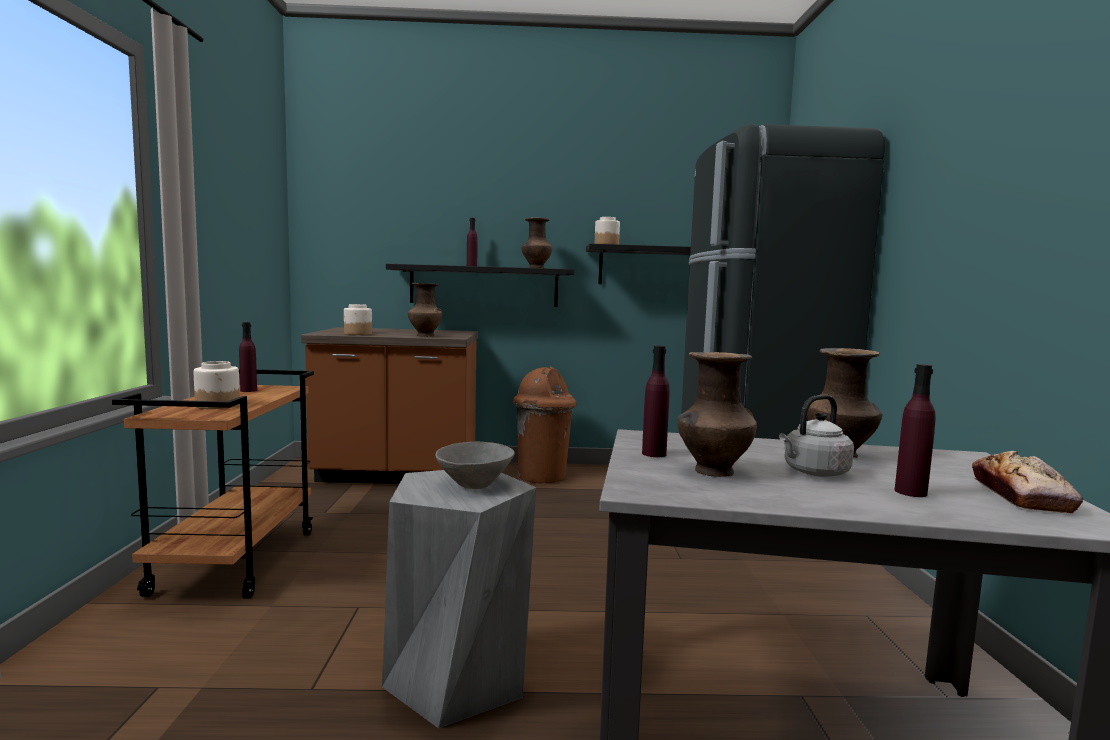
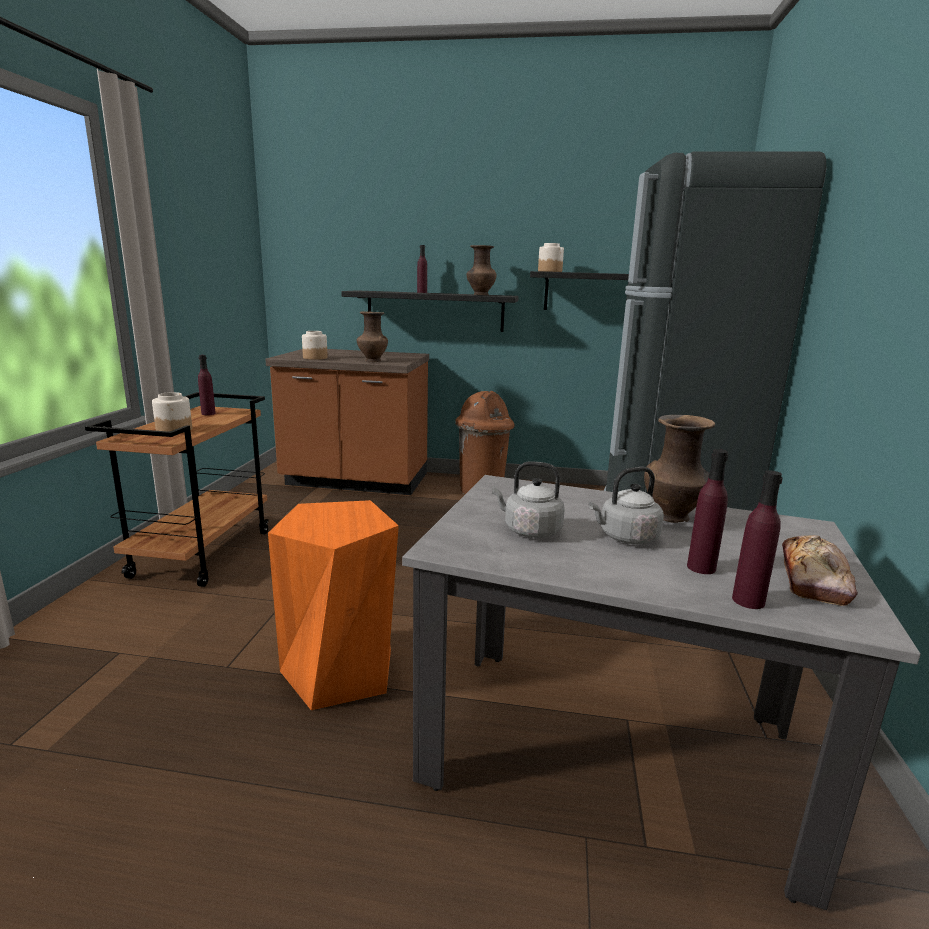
camera: 10 degrees right, 10 degrees up
grey stool [382,470,536,728] -> orange stool [268,500,399,710]
grey bowl [435,442,515,489] -> none
purple bottle [642,346,670,457] -> purple bottle moved to [732,471,783,609]
brown vase [677,352,757,477] -> grey kettle [492,462,565,538]

